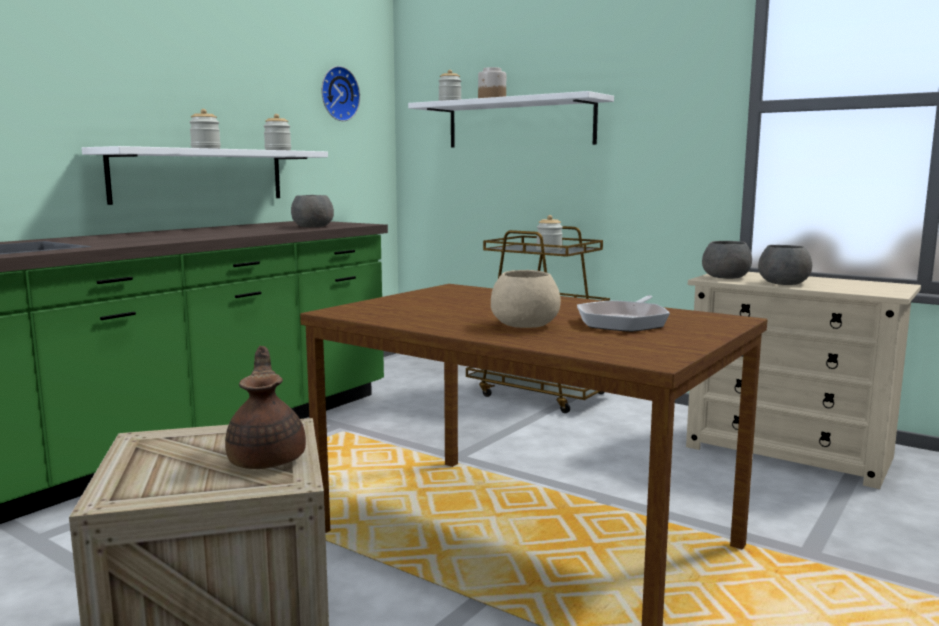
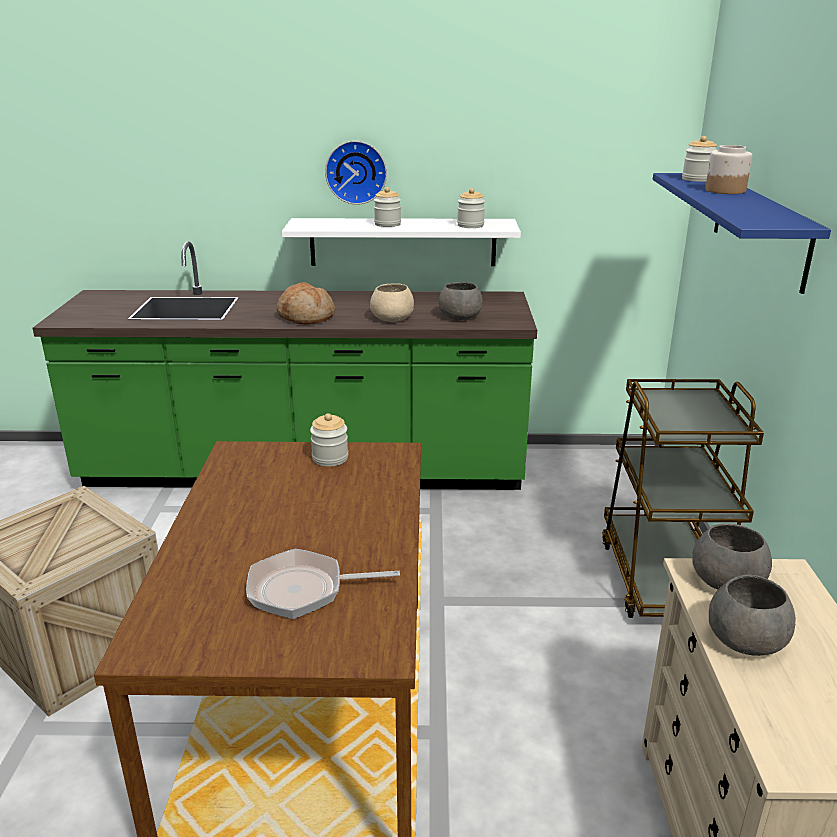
camera: 55 degrees right, 15 degrees up
brown teapot [225,346,306,469] -> none
wall clock [321,66,360,121] -> wall clock moved to [325,141,387,205]
white shelf [408,91,614,148] -> blue shelf [653,173,831,294]
beige bowl [491,270,561,328] -> beige bowl moved to [370,283,414,322]
jar [536,215,563,251] -> jar moved to [310,413,348,467]
none -> bread [276,282,335,324]

